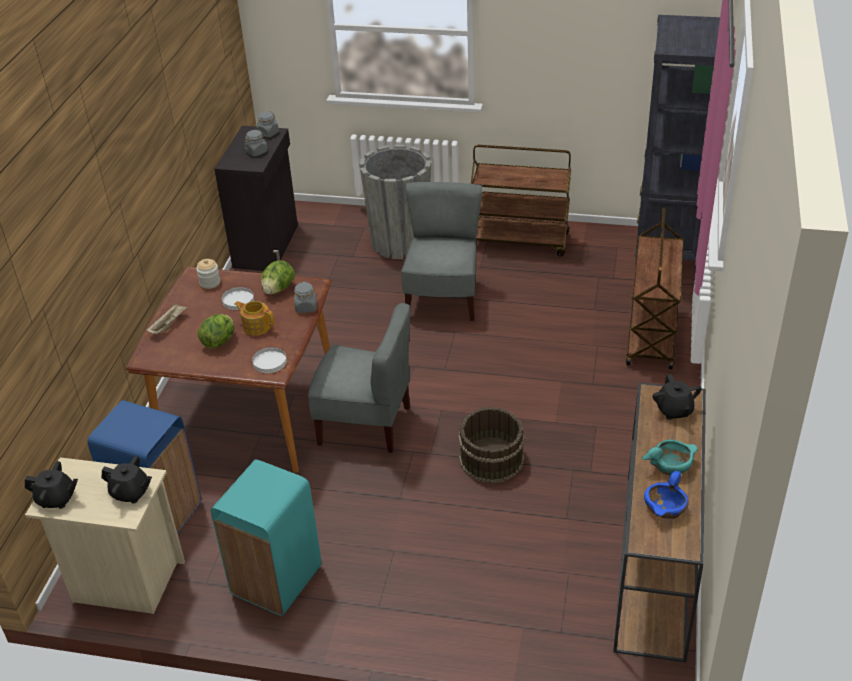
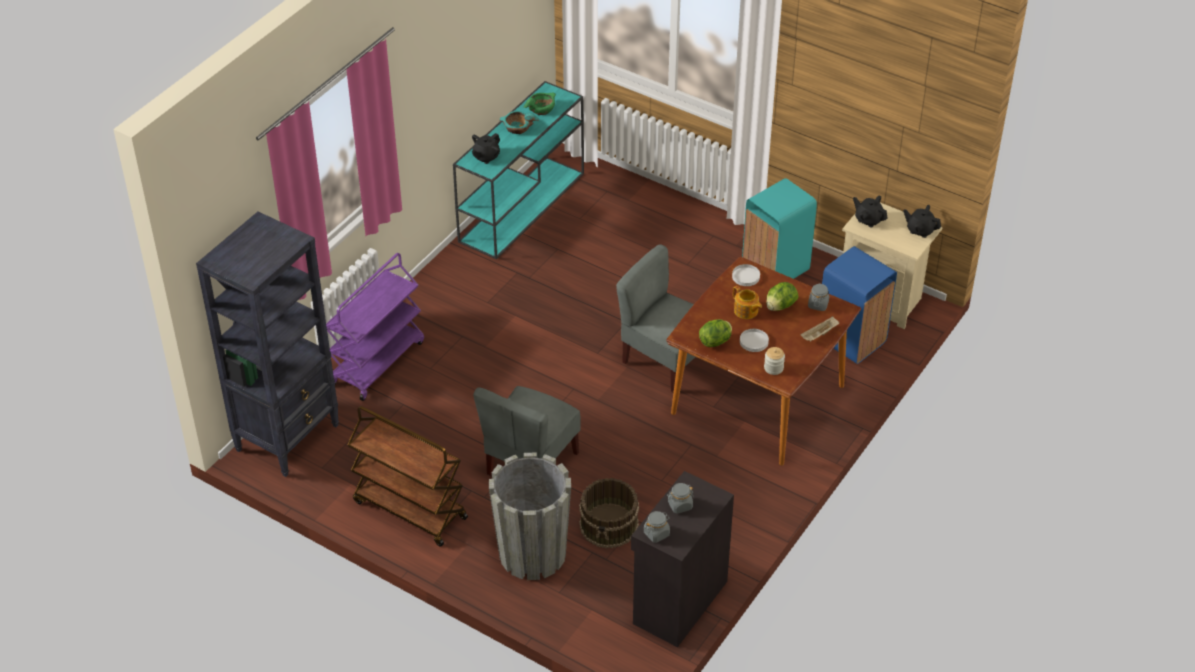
camera: 160 degrees left, 5 degrees up
grey jar [294,281,317,313] -> grey jar moved to [808,284,829,311]
brown bucket [458,407,525,484] -> brown bucket moved to [579,478,639,548]
brown console table [613,382,706,662] -> turquoise console table [453,81,584,259]
brown cart [626,208,683,369] -> purple cart [326,253,424,401]
blue bowl [644,471,689,519] -> green bowl [524,92,556,115]
black teapot [652,374,702,420] -> black teapot turned 150 degrees counterclockwise [472,133,500,164]

